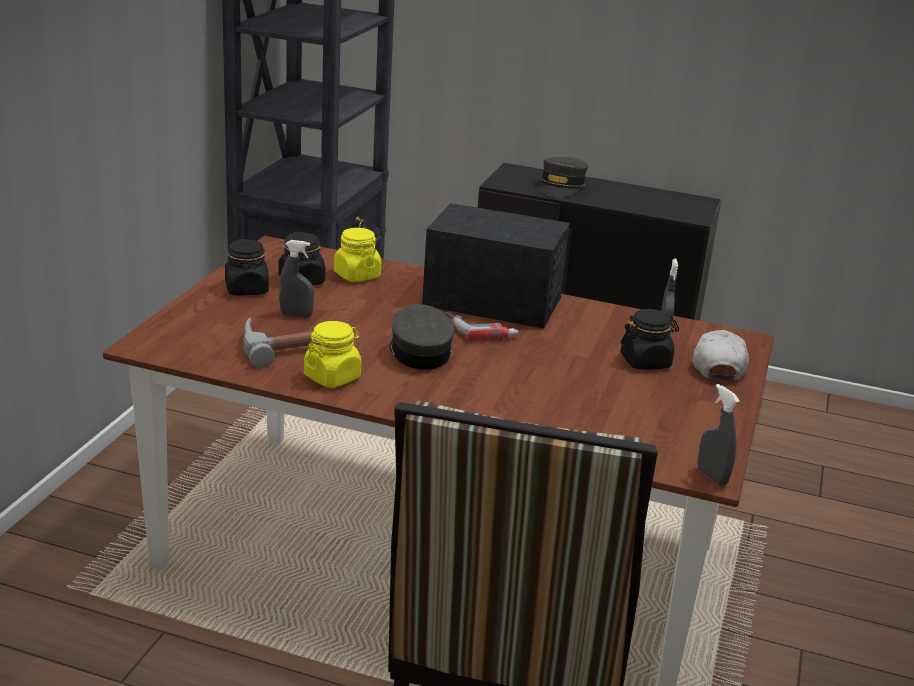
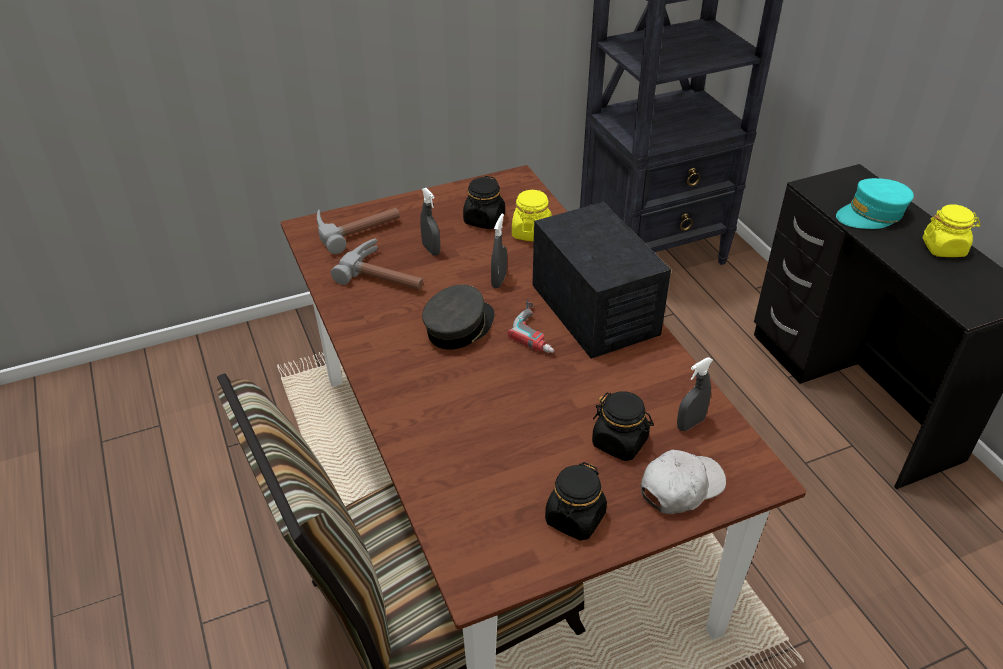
camera: 50 degrees right, 15 degrees up
black jar [225,239,269,296] -> black jar moved to [545,462,607,541]
yellow jar [304,321,361,388] -> yellow jar moved to [923,205,980,257]
grey cap [539,157,588,197] -> turquoise cap [836,178,914,229]
grey spray bottle [698,384,740,486] -> grey spray bottle moved to [491,214,507,288]
none -> hammer [317,208,400,254]

